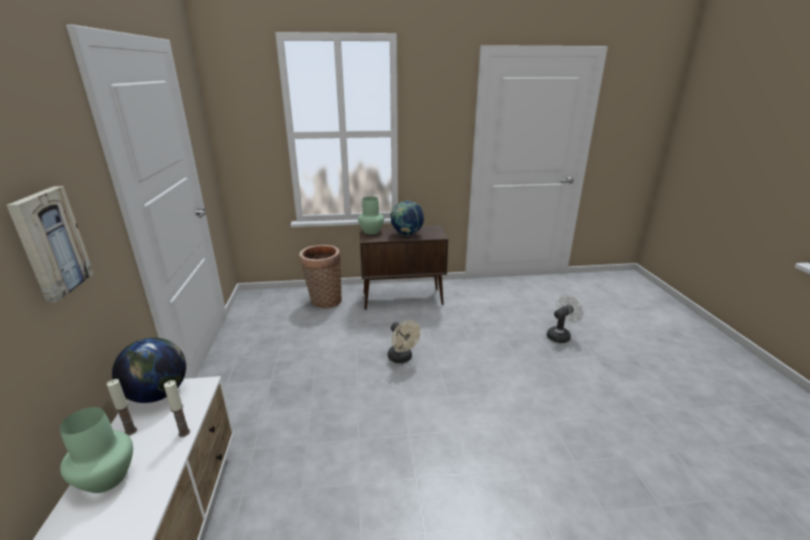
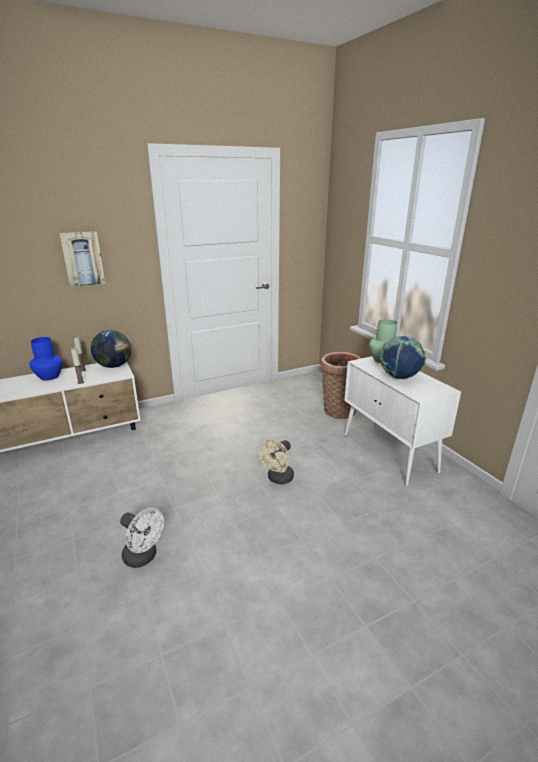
camera: 70 degrees right, 0 degrees up
green vase [60,407,133,493] -> blue vase [29,337,63,381]
brown cabinet [359,225,448,310] -> white cabinet [344,356,461,486]
white fan [547,295,584,343] -> white fan moved to [120,508,164,568]

